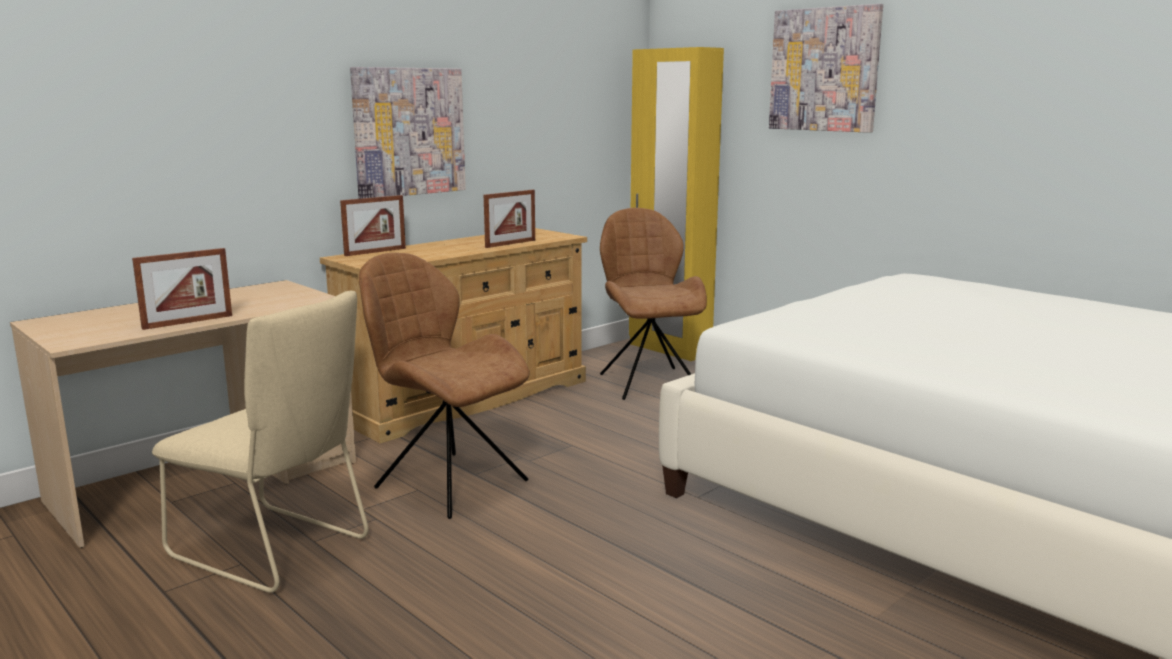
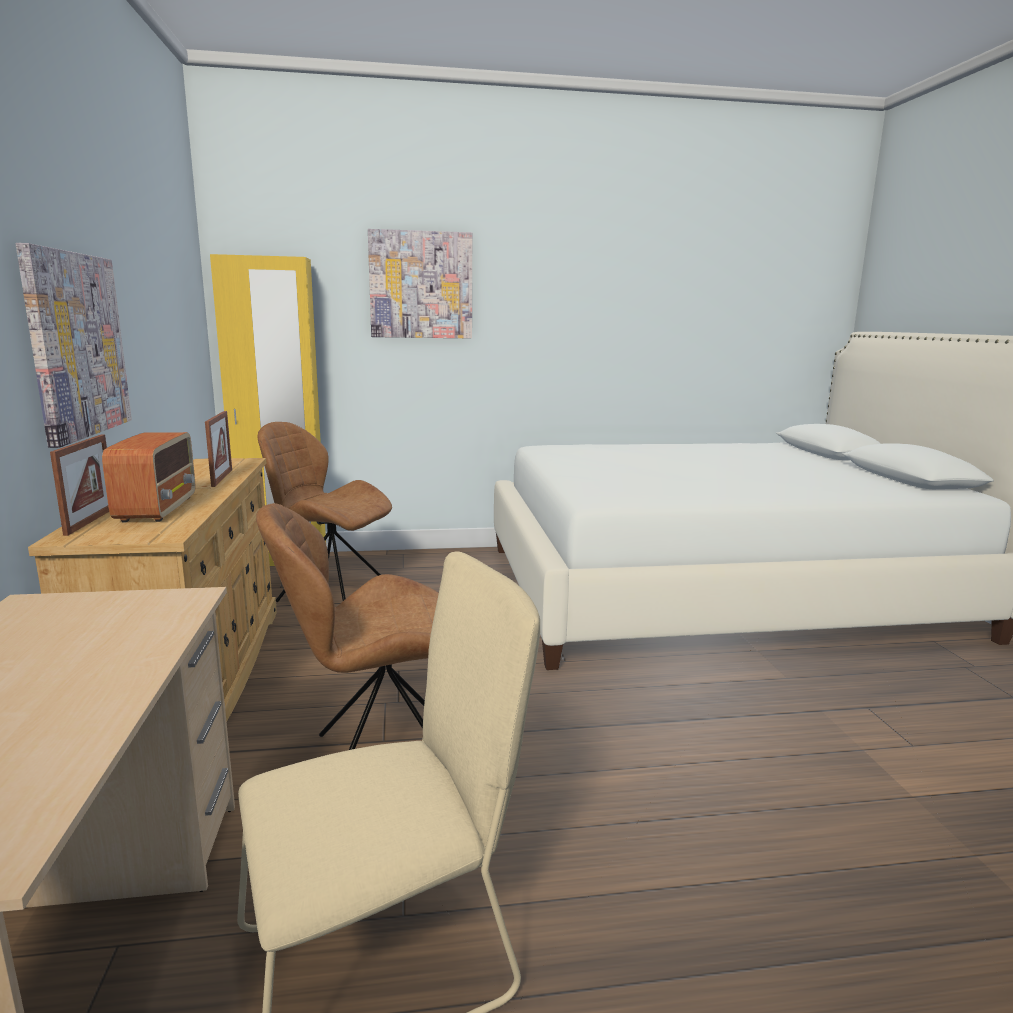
camera: 55 degrees left, 0 degrees up
picture frame [132,248,232,330] -> none
none -> radio [102,432,196,523]

